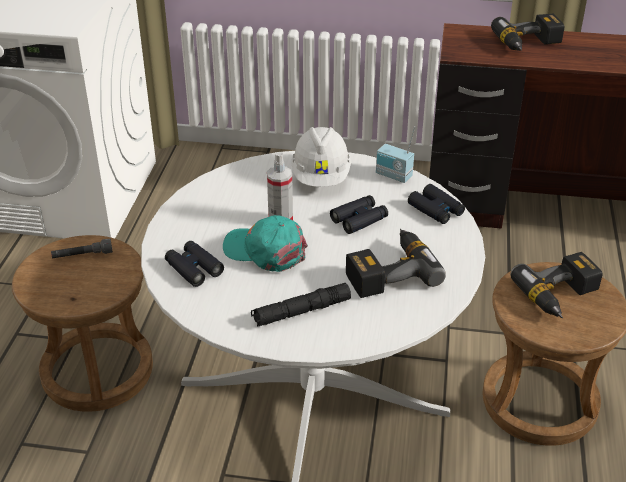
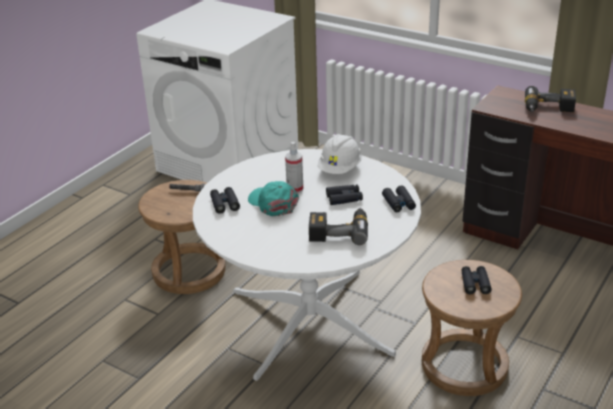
camera: 25 degrees right, 5 degrees down
black flashlight [251,283,351,327] -> none
radio [376,126,415,183] -> none
power drill [510,252,603,318] -> black binoculars [462,266,492,294]

